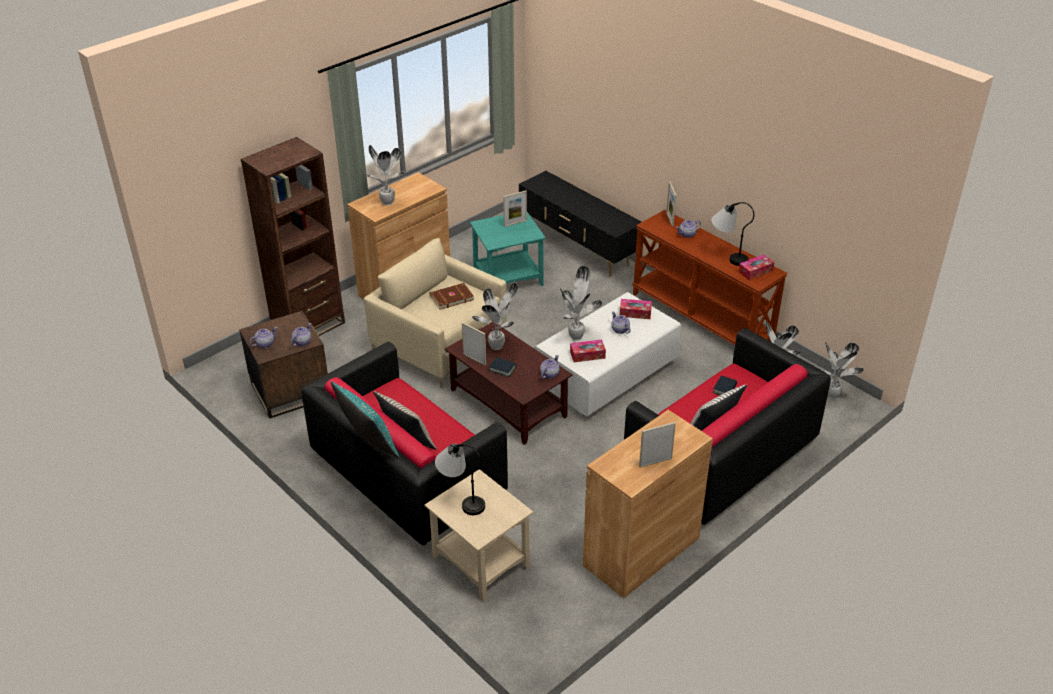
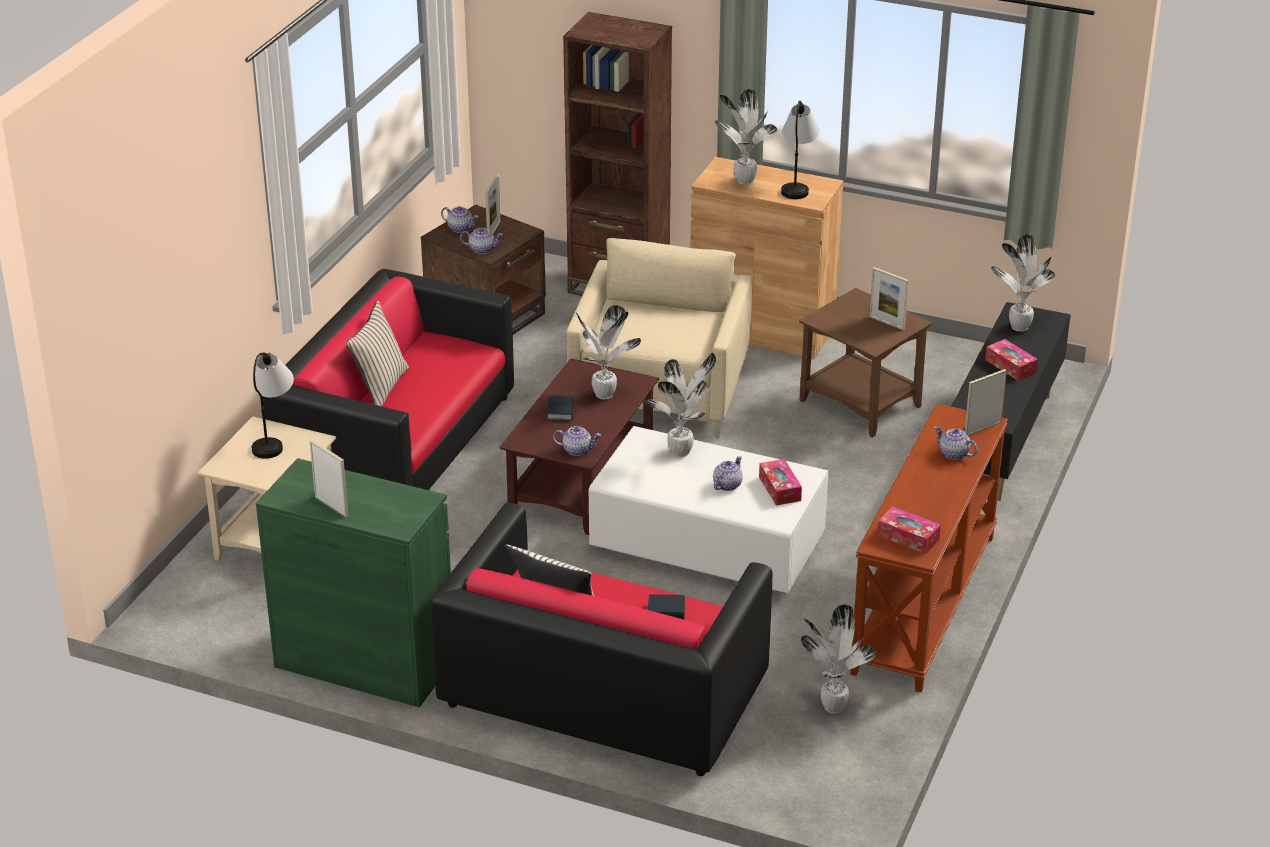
camera: 65 degrees right, 5 degrees down
turquoise pillow [331,382,400,458] -> none
brown book [430,283,474,310] -> none
picture frame [462,322,486,365] -> picture frame moved to [485,174,501,234]
turquoise side table [470,212,546,286] -> brown side table [799,288,932,438]
tissue box [570,339,606,362] -> tissue box moved to [985,339,1038,381]
brown cabinet [583,410,713,598] -> green cabinet [256,458,451,707]
table lamp [711,202,754,266] -> table lamp moved to [781,101,819,199]
potted plant [823,340,864,399] -> potted plant moved to [991,234,1055,332]

